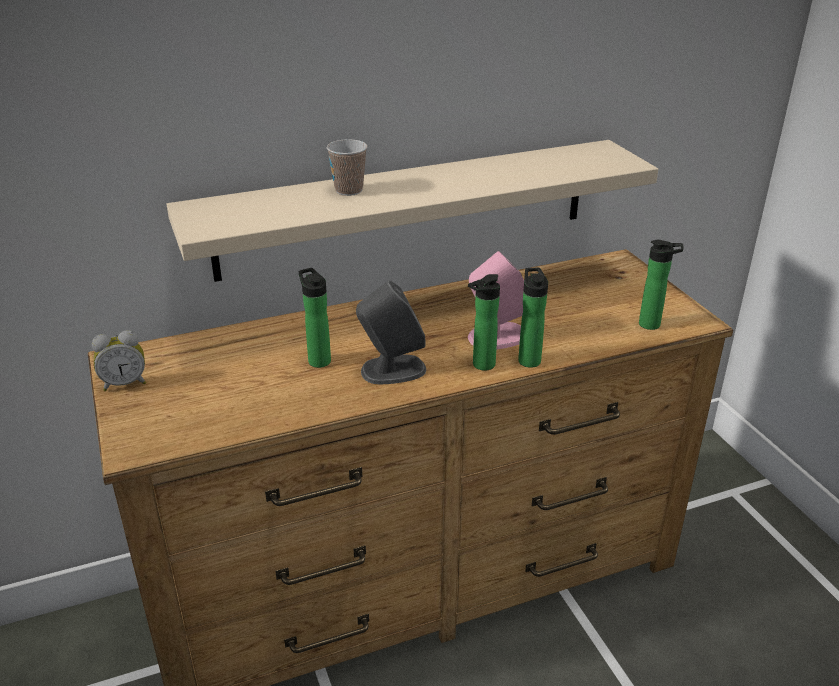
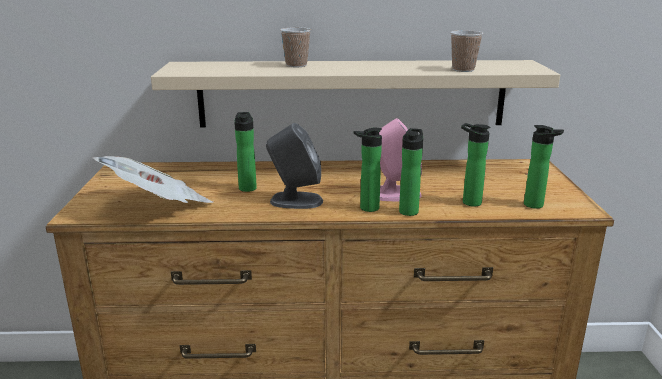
camera: 20 degrees right, 10 degrees down
alarm clock [92,330,146,391] -> none
none -> newspaper [92,156,214,203]
none -> cup [450,30,483,72]
none -> bottle [461,123,490,207]

